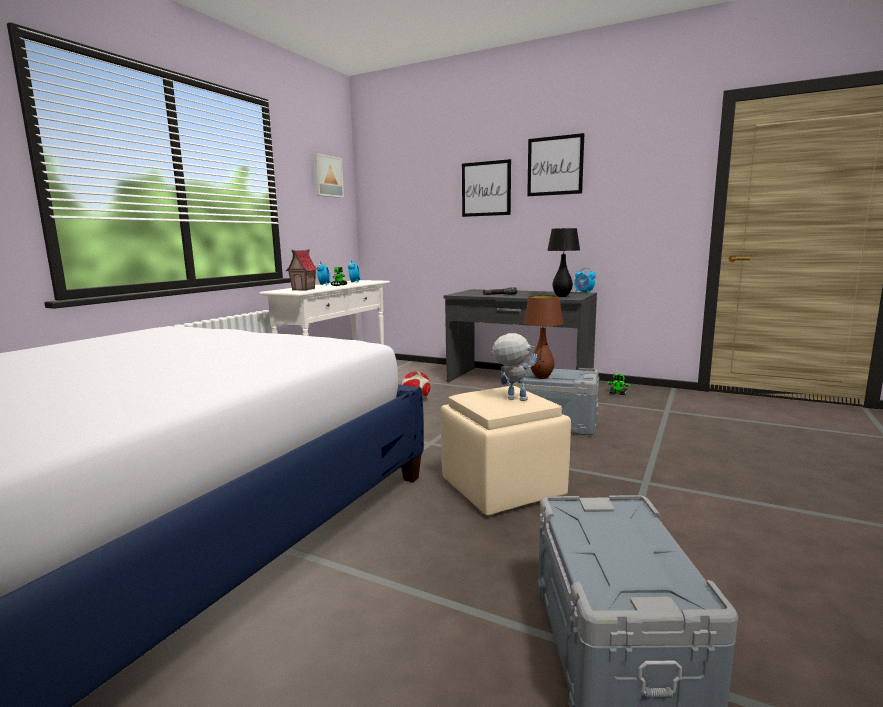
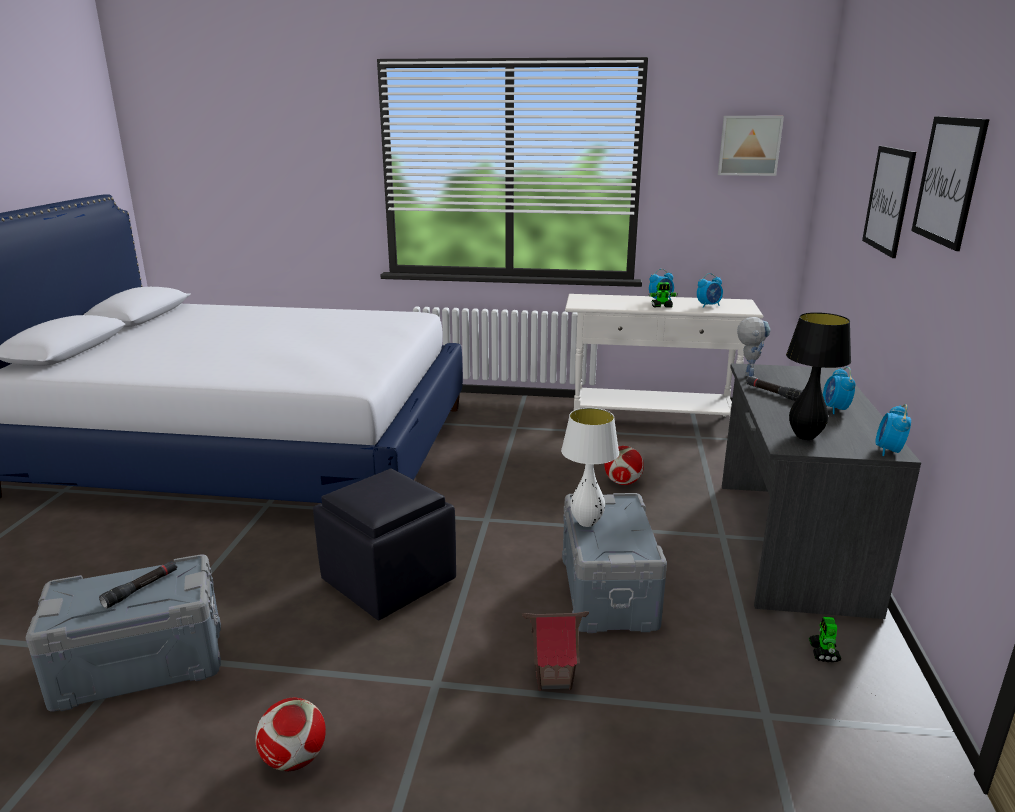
camera: 70 degrees right, 10 degrees up
toy house [285,249,319,291] -> toy house moved to [522,611,589,691]
beige ottoman [441,386,571,515] -> black ottoman [313,469,456,620]
toy robot [489,333,537,401] -> toy robot moved to [737,317,770,378]
brown table lamp [523,295,563,379] -> white table lamp [561,408,619,527]
none -> black flashlight [99,561,177,609]
none -> football [255,697,326,771]
none -> alarm clock [823,367,856,414]

